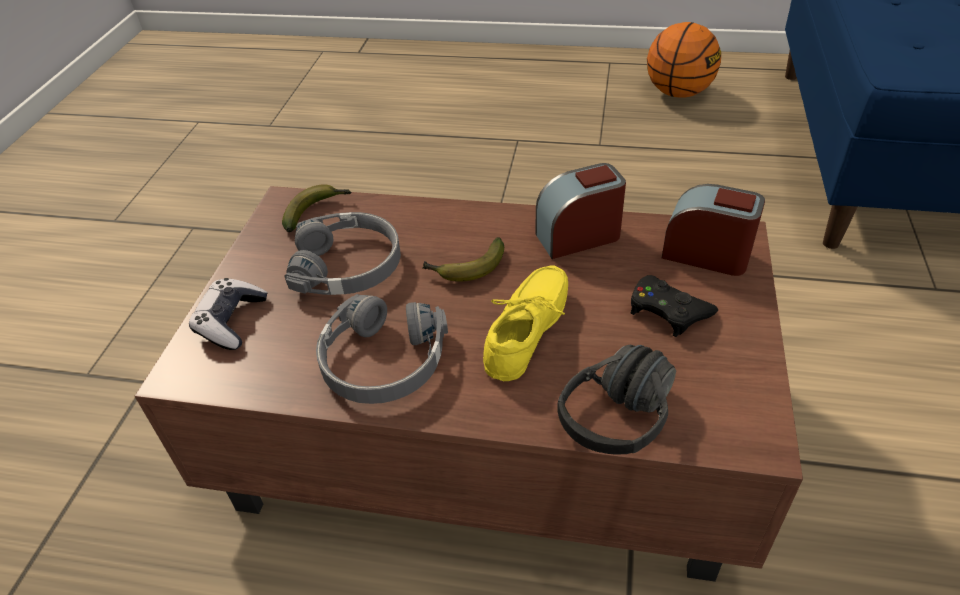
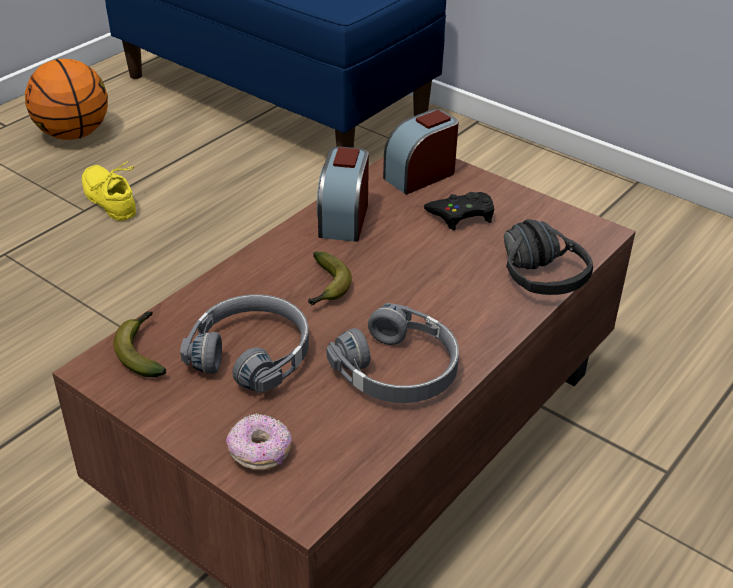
camera: 65 degrees left, 5 degrees down
game controller [189,278,267,350] -> donut [226,413,292,471]
yellow shoe [483,265,568,381] -> yellow shoe moved to [82,161,136,221]

